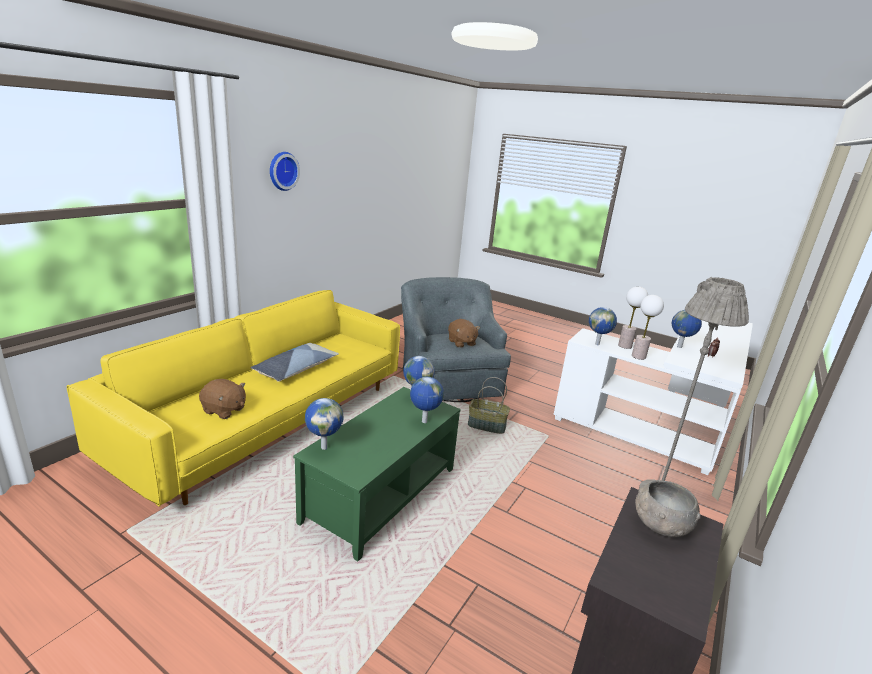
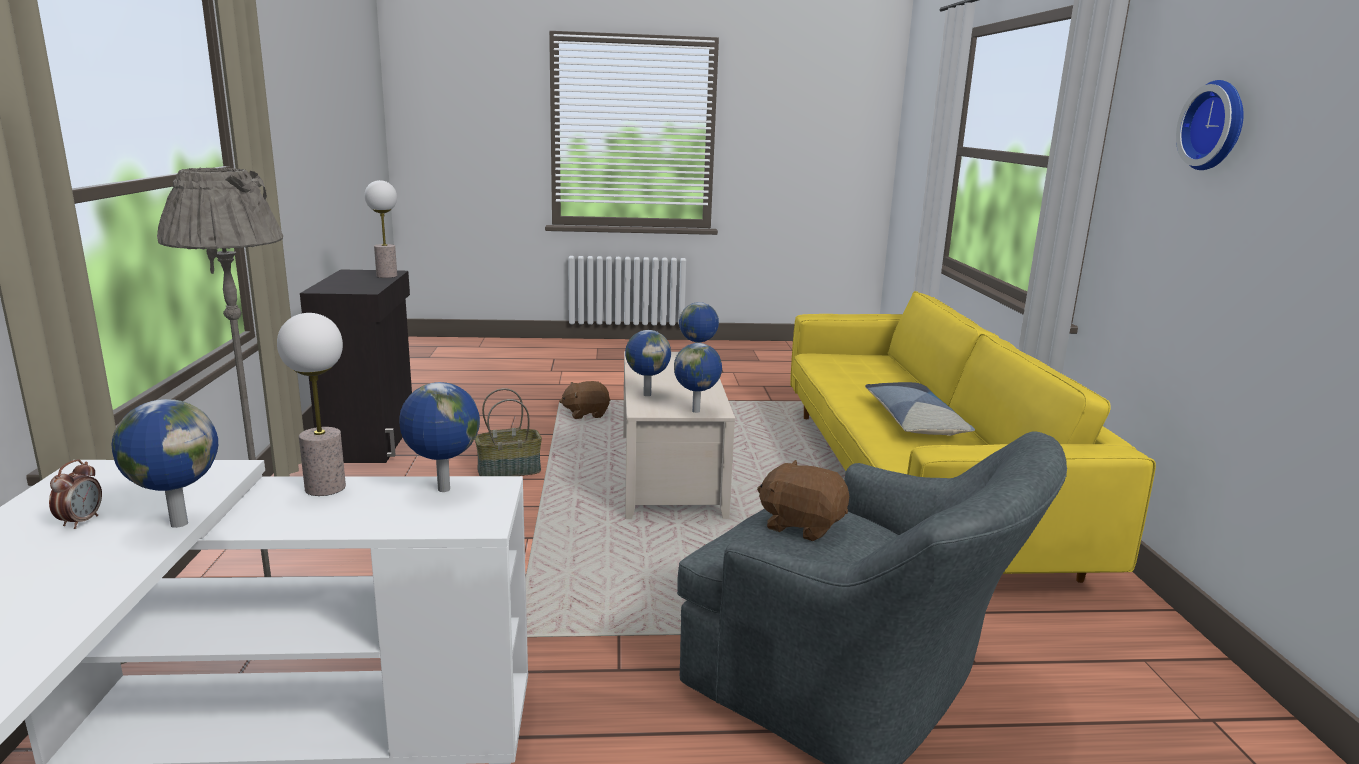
camera: 145 degrees right, 5 degrees down
brown plush toy [199,379,246,419] -> brown plush toy moved to [559,381,610,419]
green coffee table [293,387,461,561] -> beige coffee table [623,351,735,519]
basket [468,377,510,434] -> basket moved to [475,388,542,476]
table lamp [618,286,648,349] -> table lamp moved to [365,180,397,278]
grey bowl [635,480,701,537] -> none

